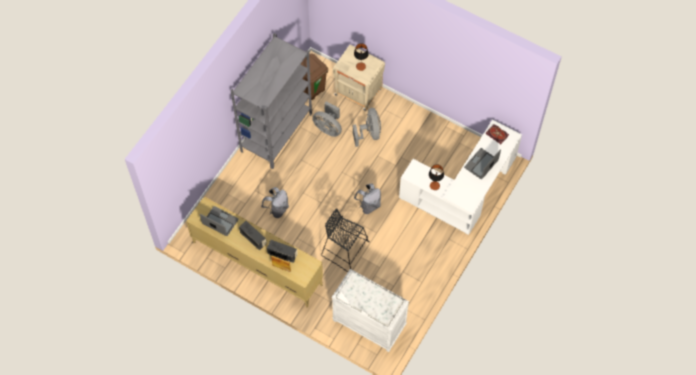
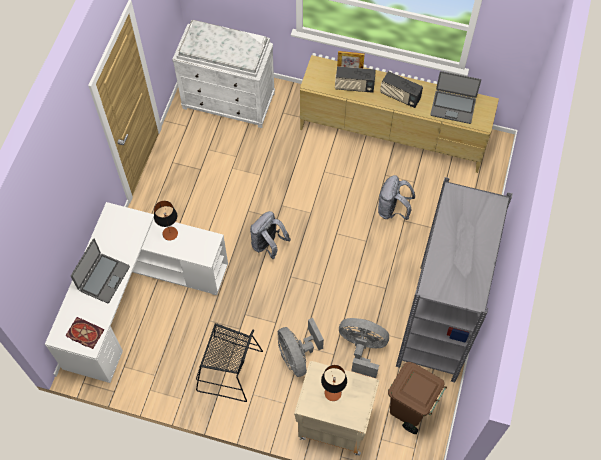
camera: 165 degrees right, 0 degrees up
black stool [321,208,370,272] -> black stool moved to [196,323,263,402]

